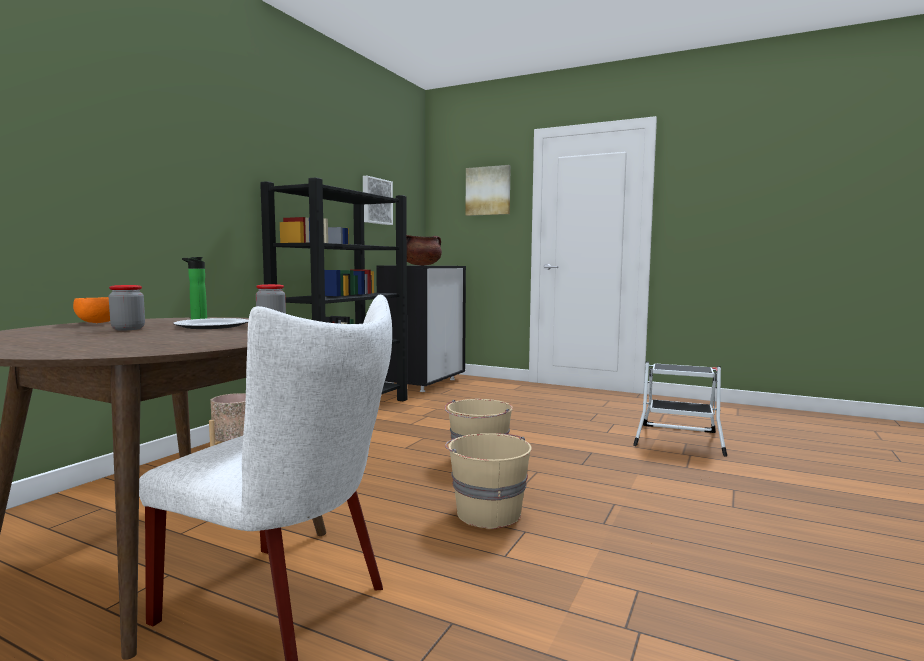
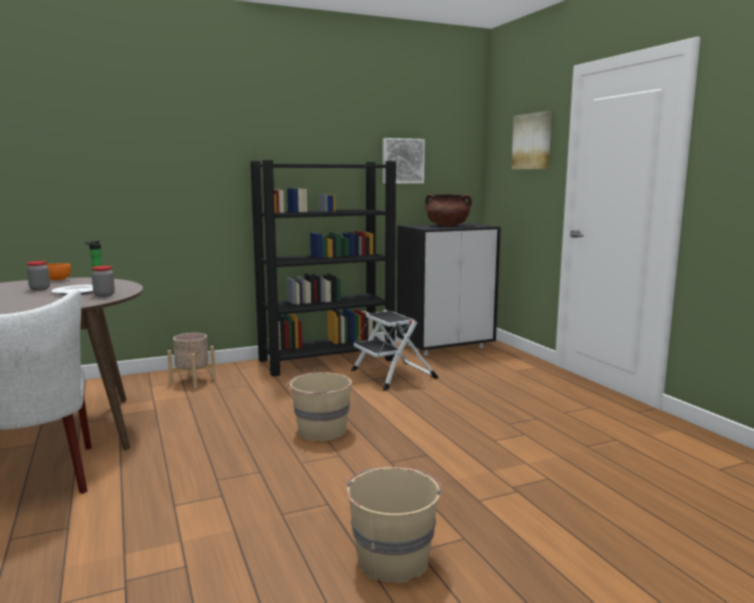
camera: 40 degrees right, 5 degrees up
beige bucket [445,433,532,529] -> beige bucket moved to [347,467,442,583]
step ladder [633,362,727,457] -> step ladder moved to [351,308,439,390]

